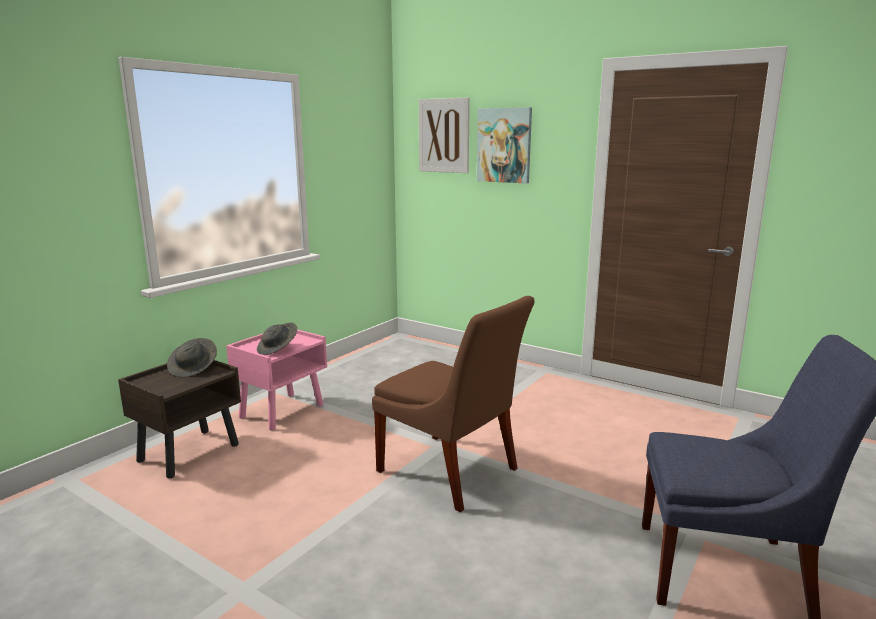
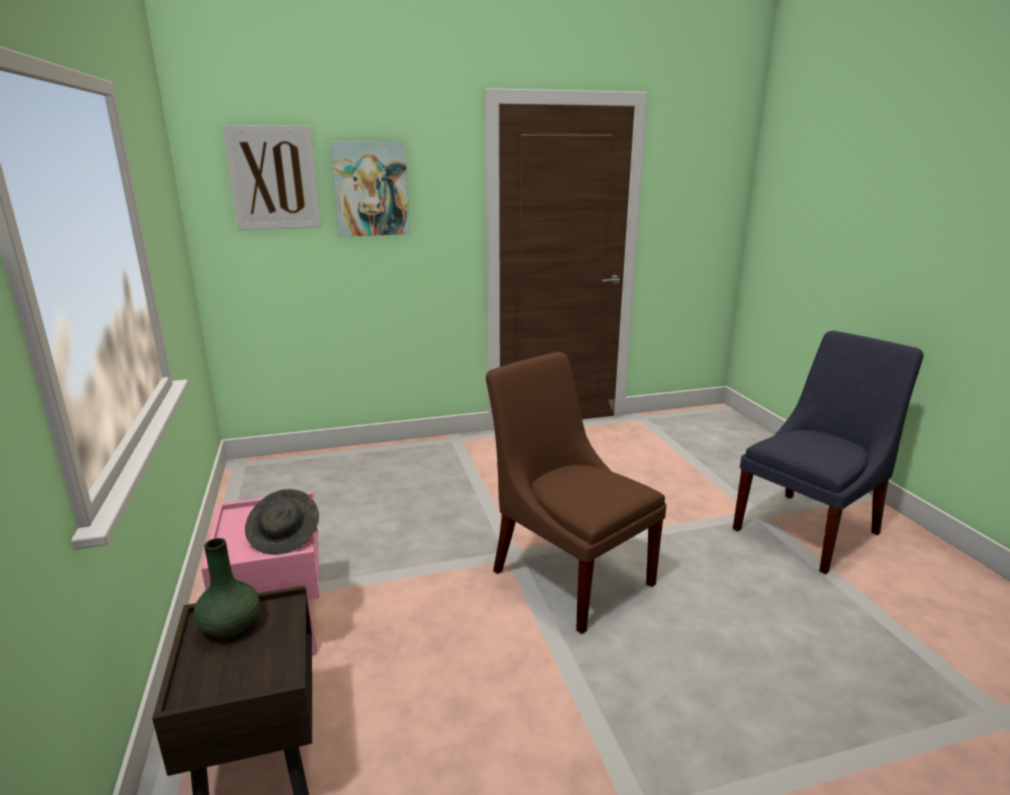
camera: 50 degrees left, 5 degrees up
grey hat [167,338,217,377] -> green vase [194,538,260,638]
brown chair [372,296,534,512] -> brown chair turned 120 degrees counterclockwise [486,352,666,634]

